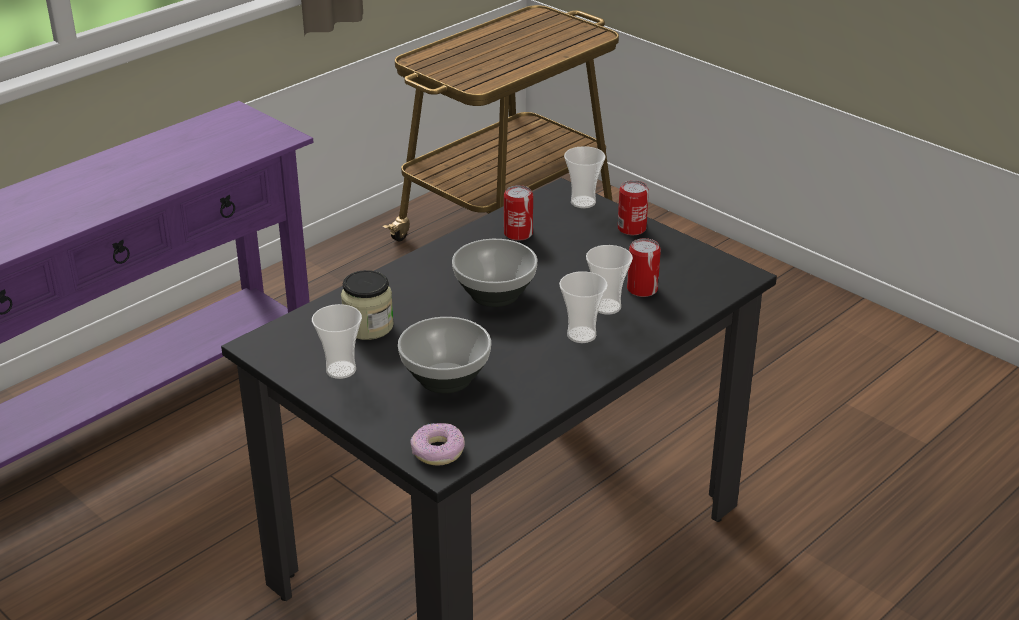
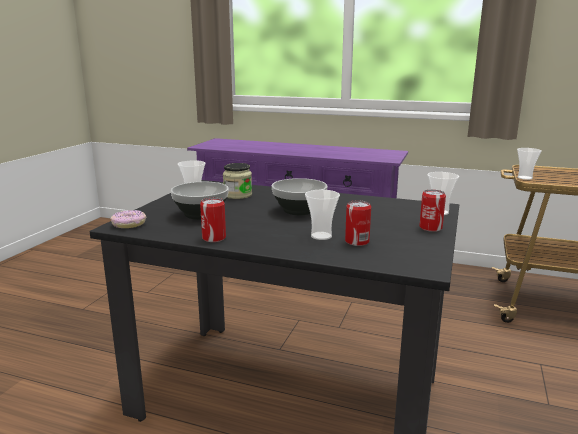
camera: 65 degrees right, 15 degrees down
can [504,185,533,241] -> can moved to [200,198,226,242]
cup [559,271,608,343] -> cup moved to [517,148,542,180]

